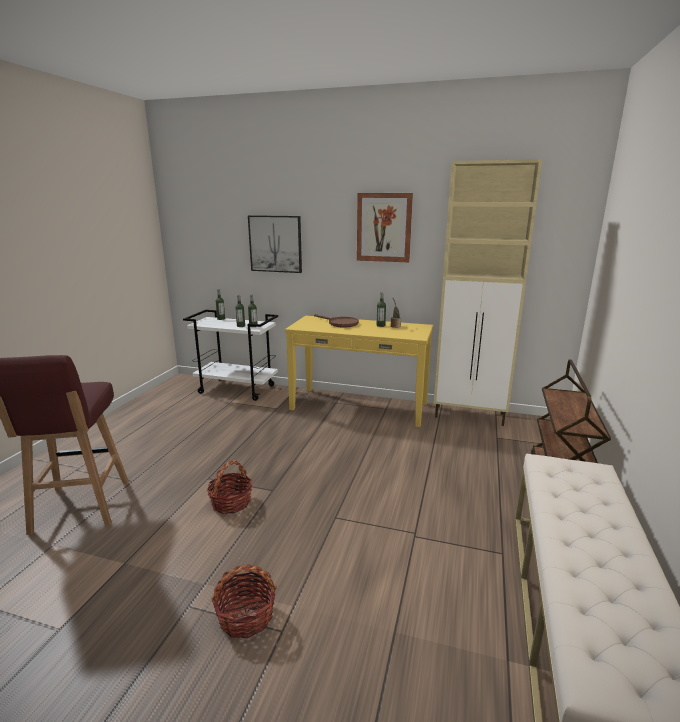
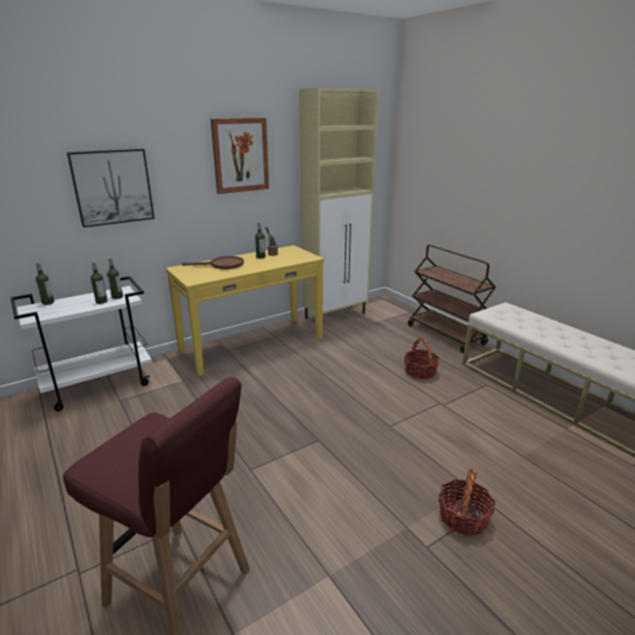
camera: 50 degrees left, 5 degrees up
basket [206,460,252,514] -> basket moved to [404,338,439,379]

